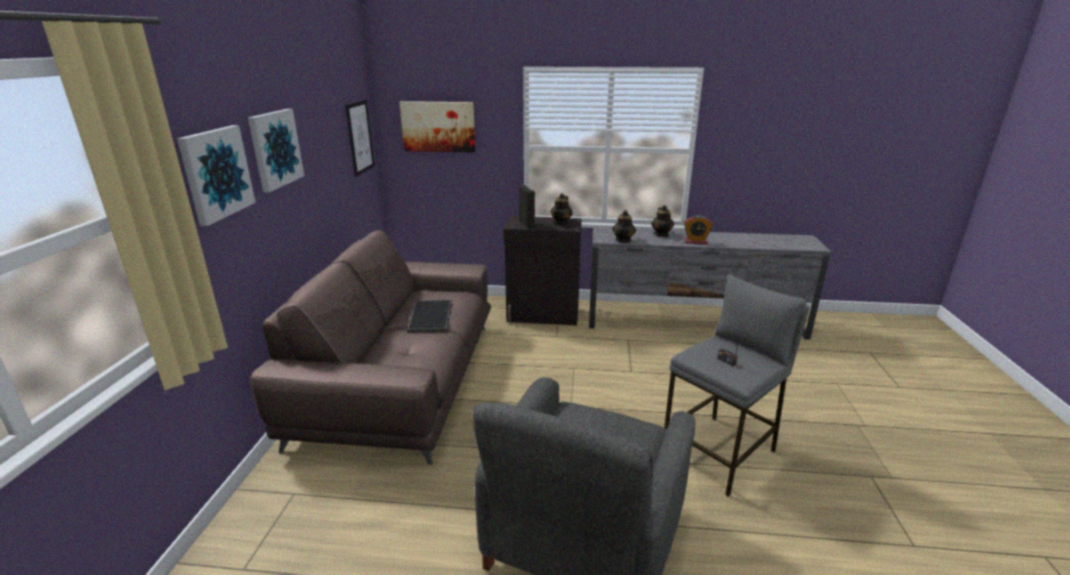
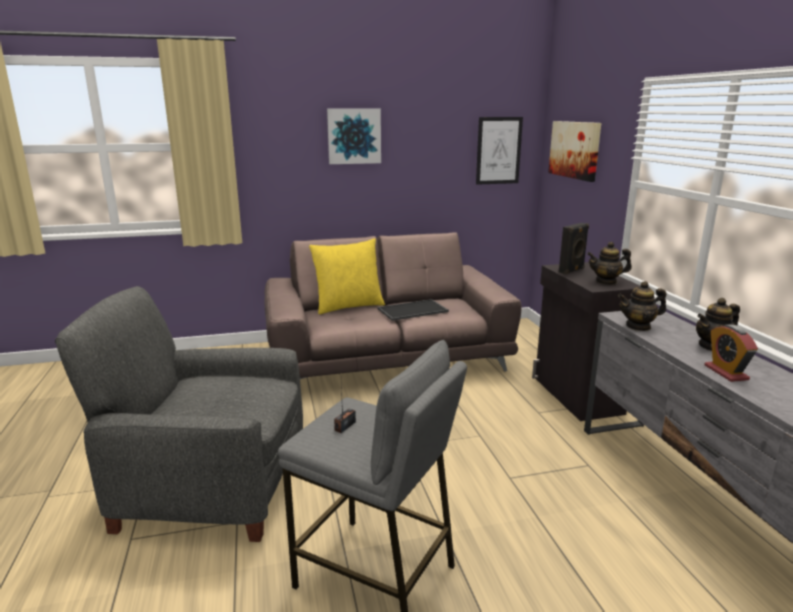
camera: 70 degrees right, 5 degrees down
picture [177,125,256,226] -> none
none -> yellow pillow [309,238,385,314]

